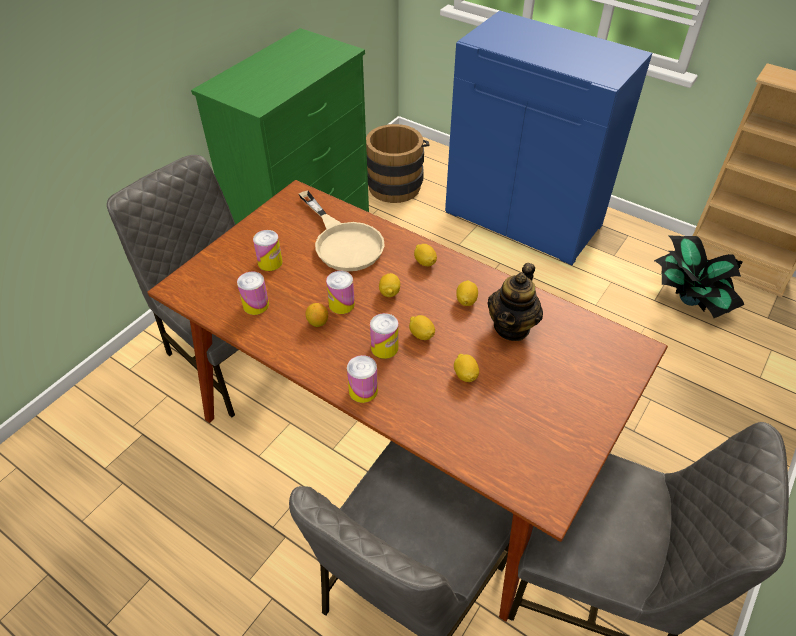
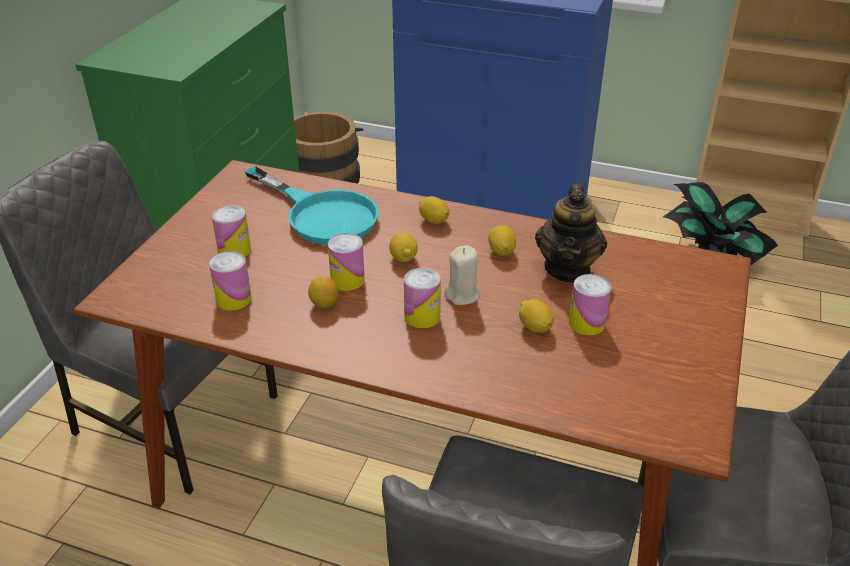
camera: 15 degrees left, 10 degrees down
beige frying pan [299,190,385,272] -> turquoise frying pan [245,166,378,245]
can [347,355,378,403] -> can moved to [569,274,612,335]
lemon [409,315,435,340] -> beige candle [444,245,480,305]

